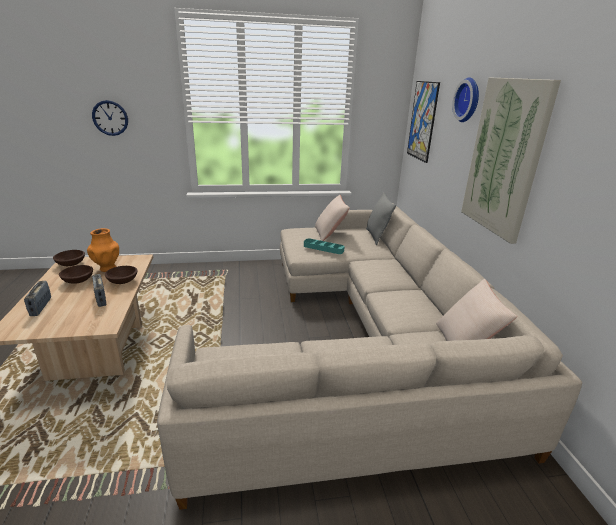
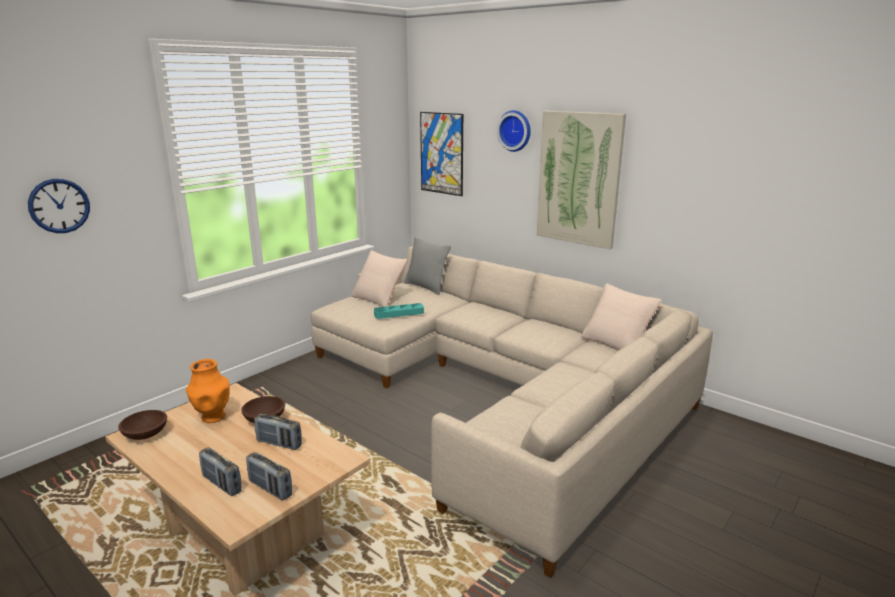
camera: 40 degrees left, 5 degrees down
brown bowl [59,265,93,284] -> none
none -> radio [246,452,292,500]

